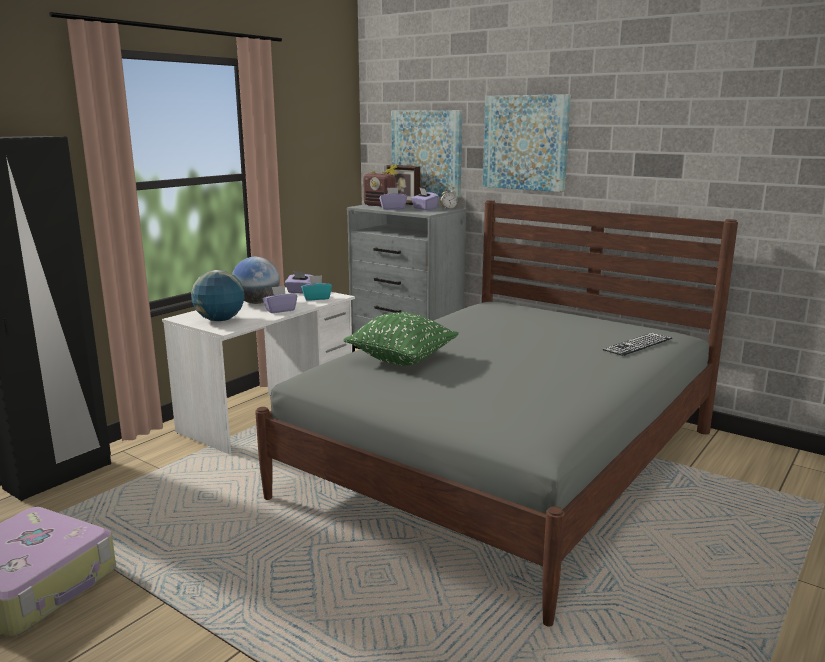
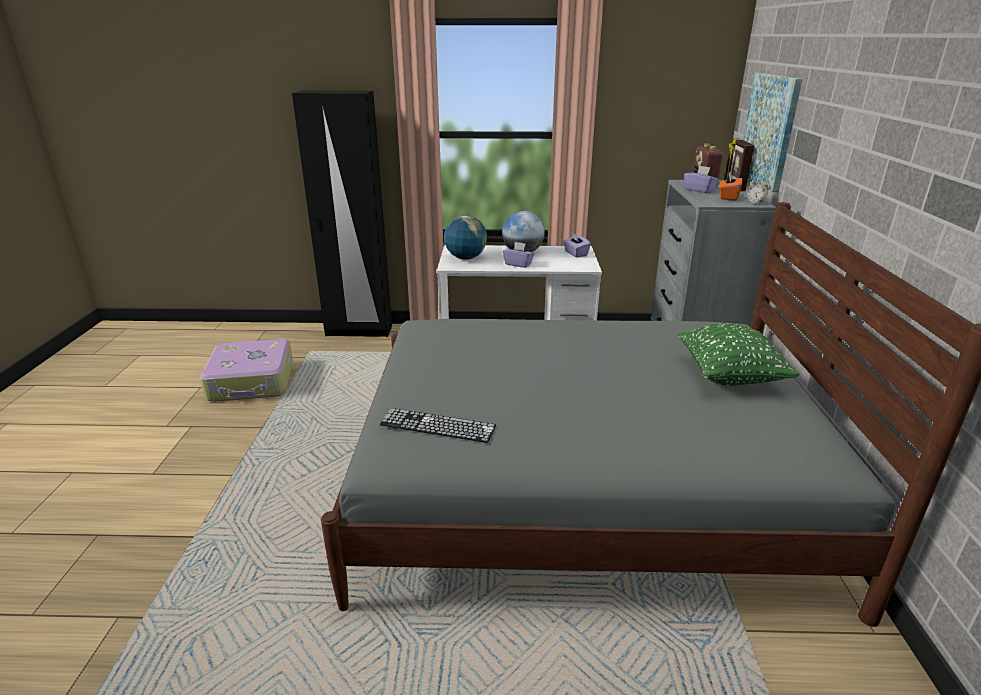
camera: 55 degrees right, 10 degrees up
turquoise tissue box [301,275,332,301] -> none
green pillow [343,312,459,366] -> green pillow moved to [677,323,800,386]
purple tissue box [411,188,439,210] -> orange tissue box [720,173,742,201]
picture [483,94,571,192] -> none
keyboard [603,333,672,356] -> keyboard moved to [380,408,496,443]

